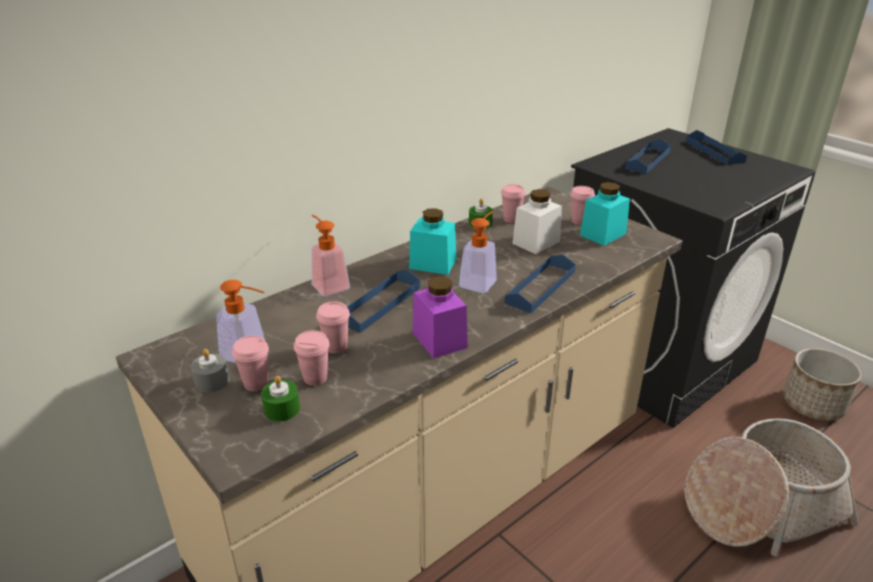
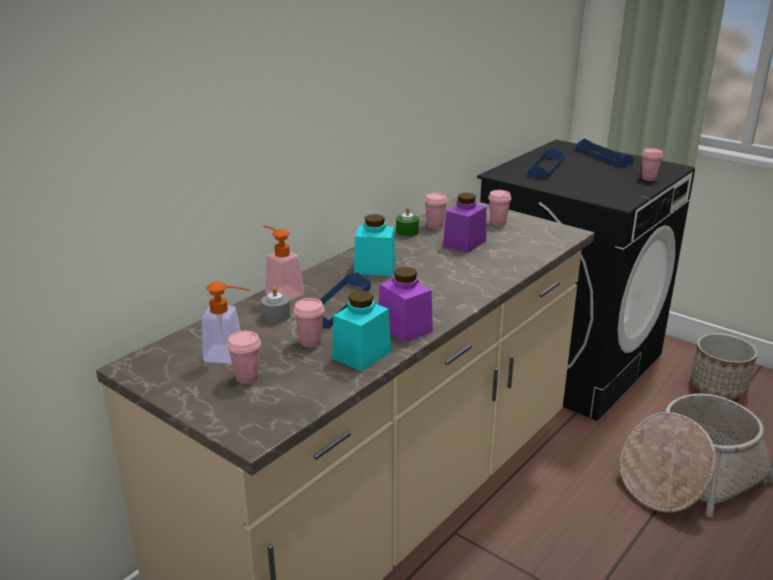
camera: 10 degrees left, 5 degrees down
grey candle [191,349,230,393] -> grey candle moved to [261,286,291,323]
green candle [261,376,300,422] -> none
pink cup [294,330,330,386] -> pink cup moved to [642,148,663,181]
soap dispenser [459,211,497,293] -> none
blue tray [504,254,576,313] -> none
white jar [512,189,562,254] -> purple jar [443,193,486,253]
turquoise jar [580,182,630,246] -> turquoise jar moved to [333,290,391,371]

